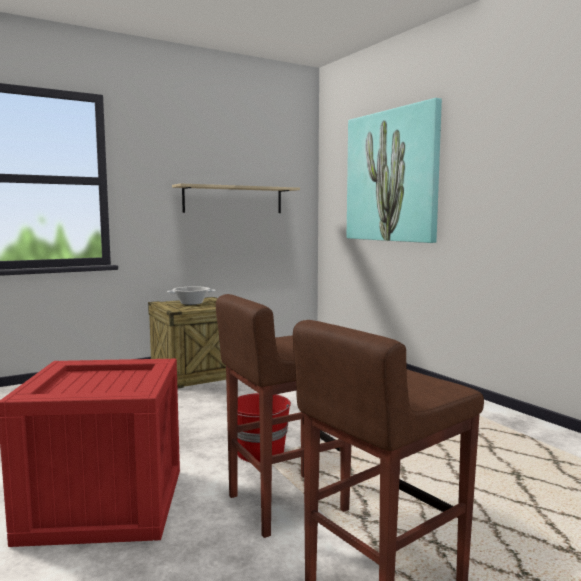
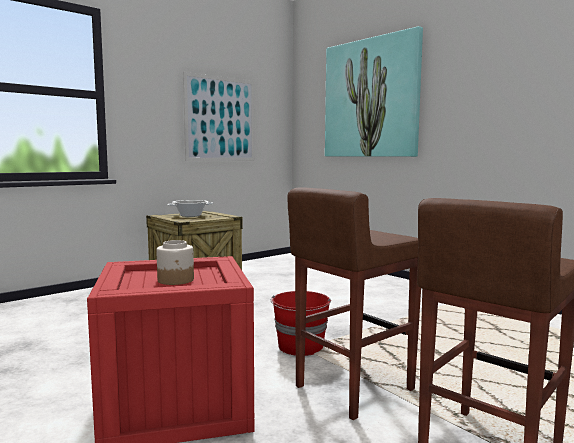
camera: 10 degrees left, 0 degrees up
beige shelf [172,184,300,213] -> picture [183,72,255,161]
none -> jar [156,240,194,285]

